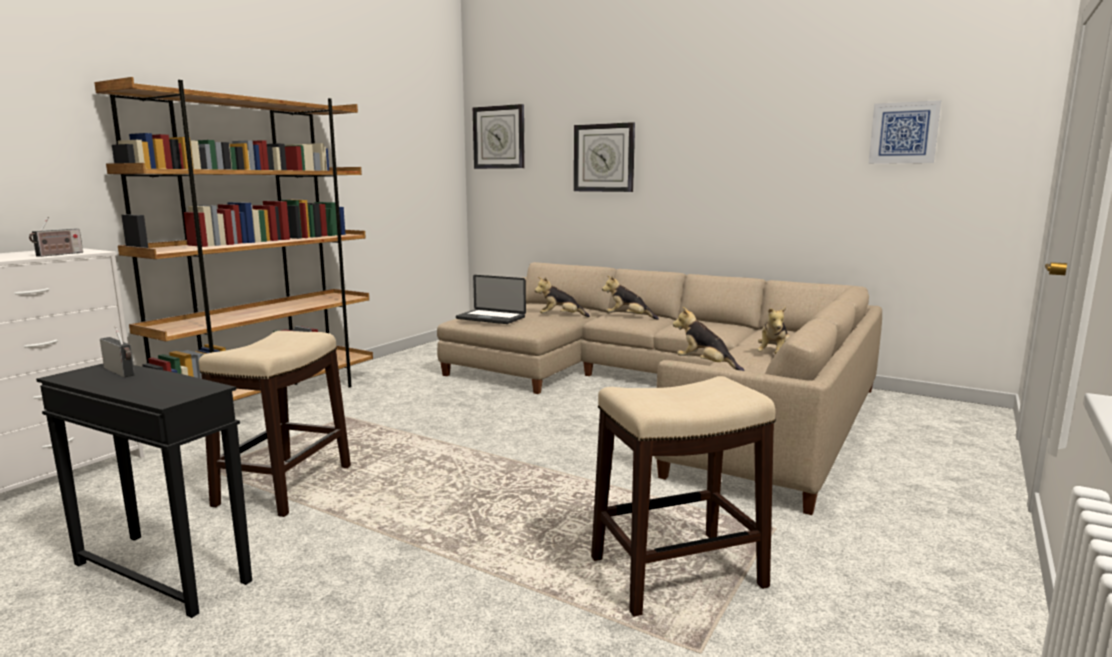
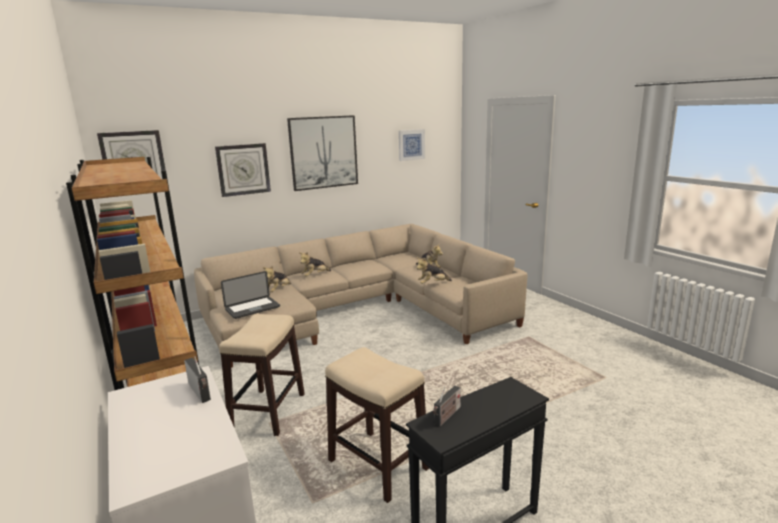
camera: 60 degrees left, 5 degrees up
radio [100,326,135,377] -> radio turned 150 degrees clockwise [433,386,461,426]
stool [591,376,776,617] -> stool moved to [219,314,305,436]
none -> picture [287,115,358,191]

